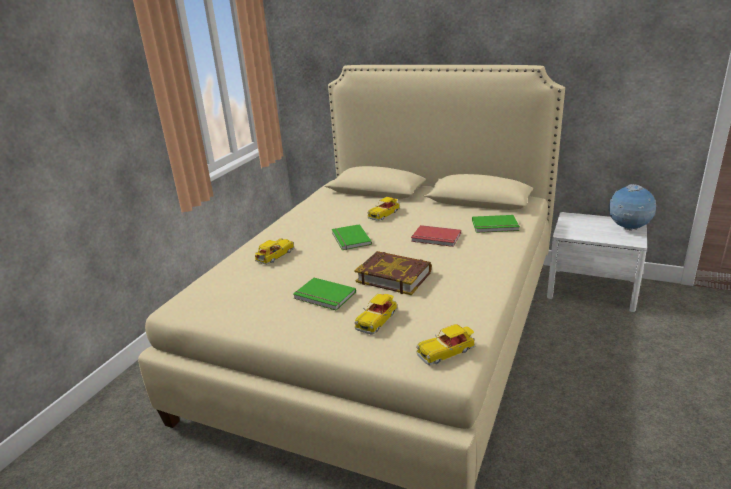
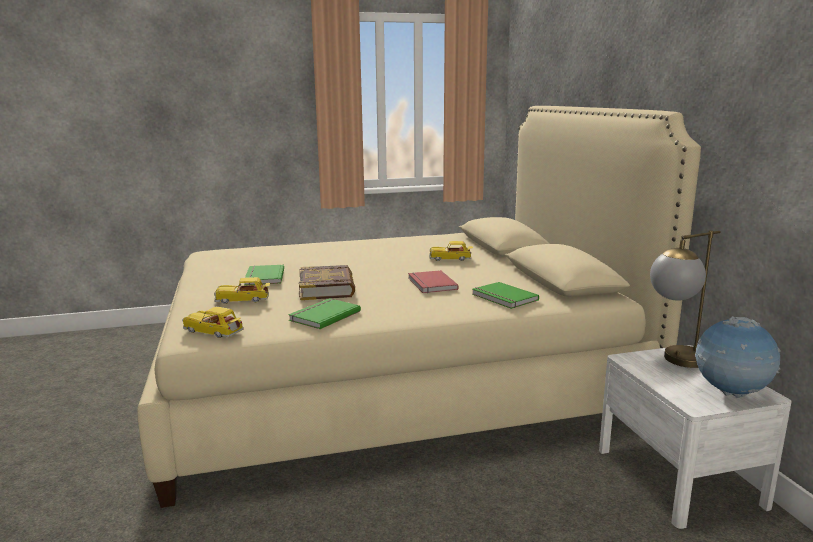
camera: 50 degrees right, 10 degrees down
toy car [255,238,294,265] -> none
green book [332,224,372,250] -> green book moved to [288,298,361,329]
none -> table lamp [650,230,721,368]

